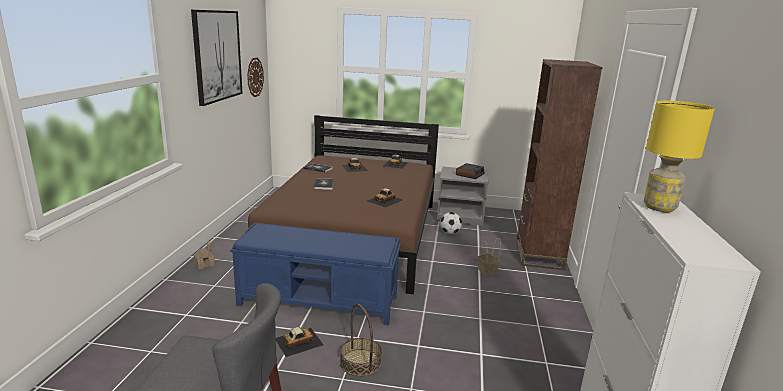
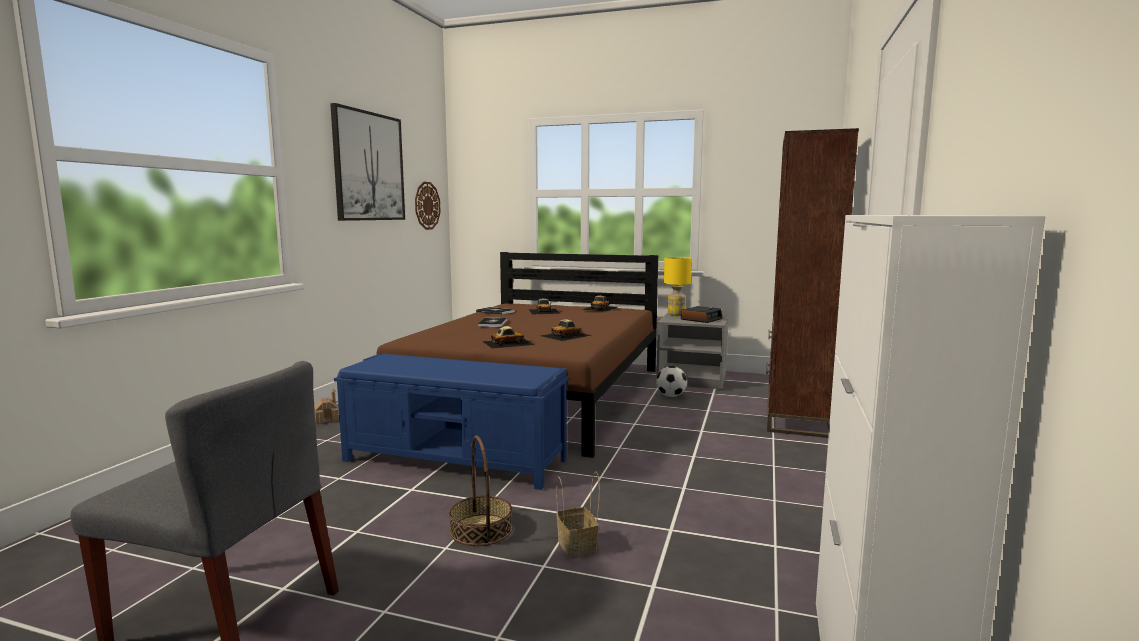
camera: 10 degrees right, 10 degrees down
toy car [276,327,323,357] -> toy car moved to [482,326,534,349]
basket [477,238,501,276] -> basket moved to [556,471,600,558]
yellow table lamp [644,101,715,212] -> yellow table lamp moved to [664,257,692,316]

